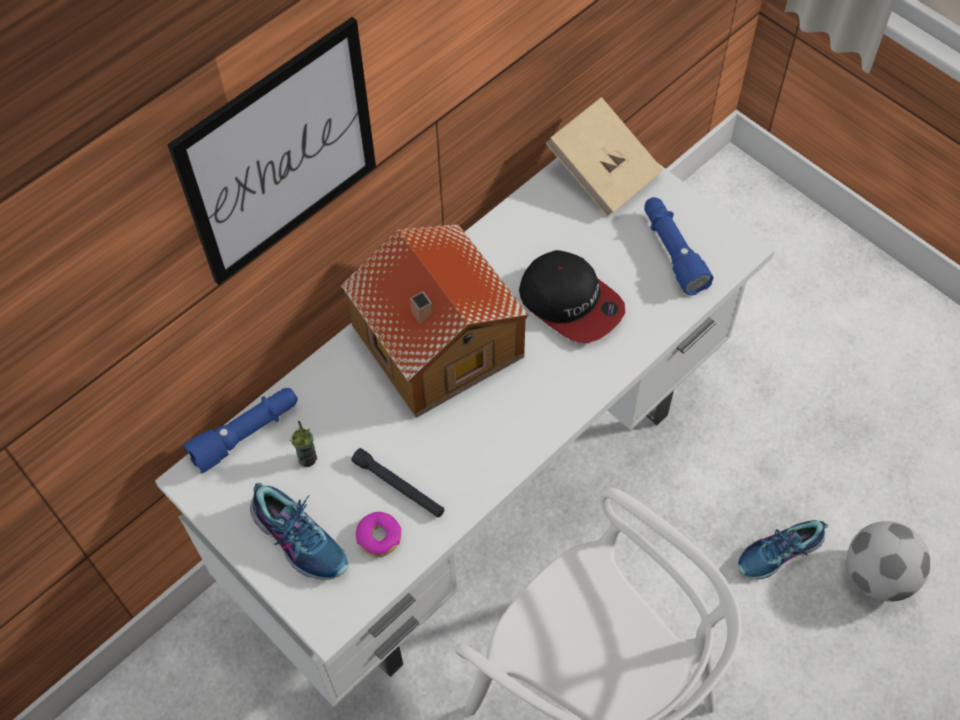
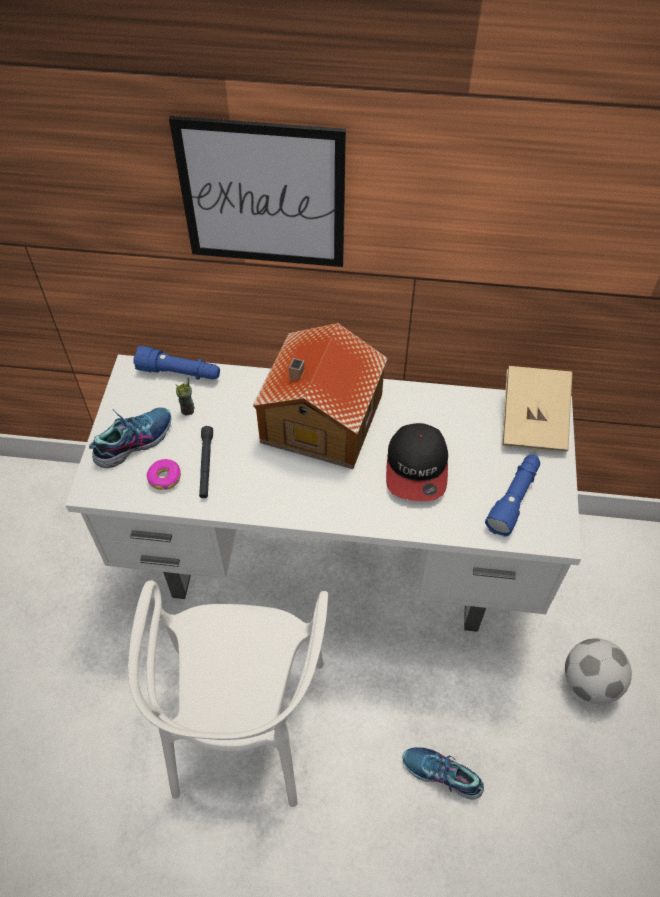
camera: 50 degrees right, 5 degrees down
shoe [250,483,349,580] -> shoe turned 135 degrees counterclockwise [89,408,171,468]
football [847,521,930,602] -> football moved to [565,638,632,704]

